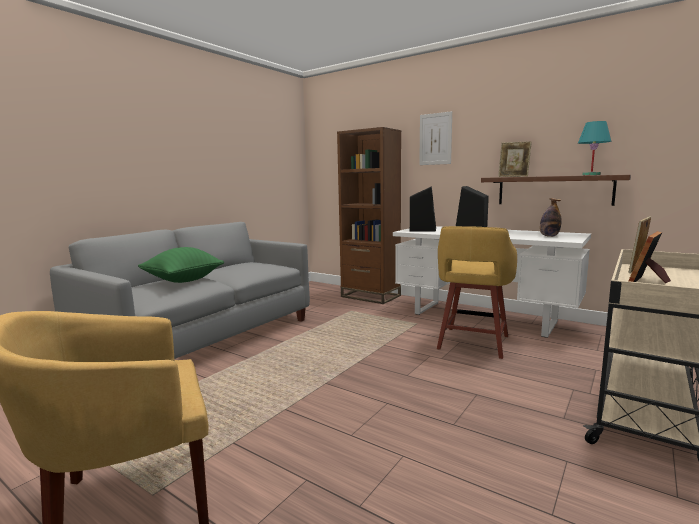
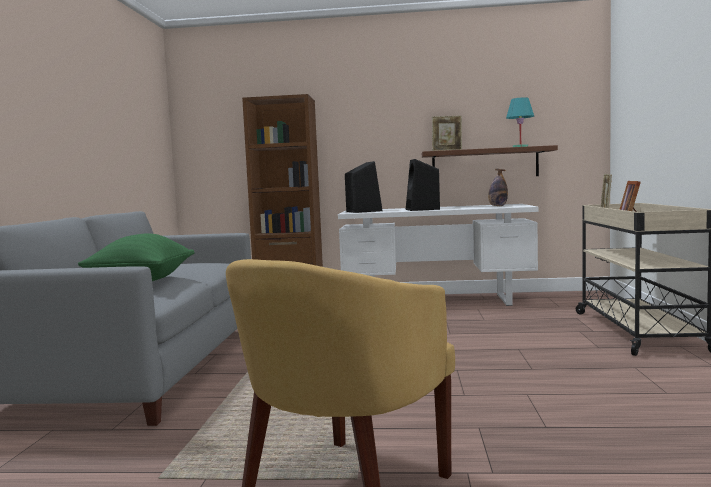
camera: 30 degrees left, 5 degrees down
picture [419,111,452,165] -> none
yellow stool [437,226,517,359] -> none

